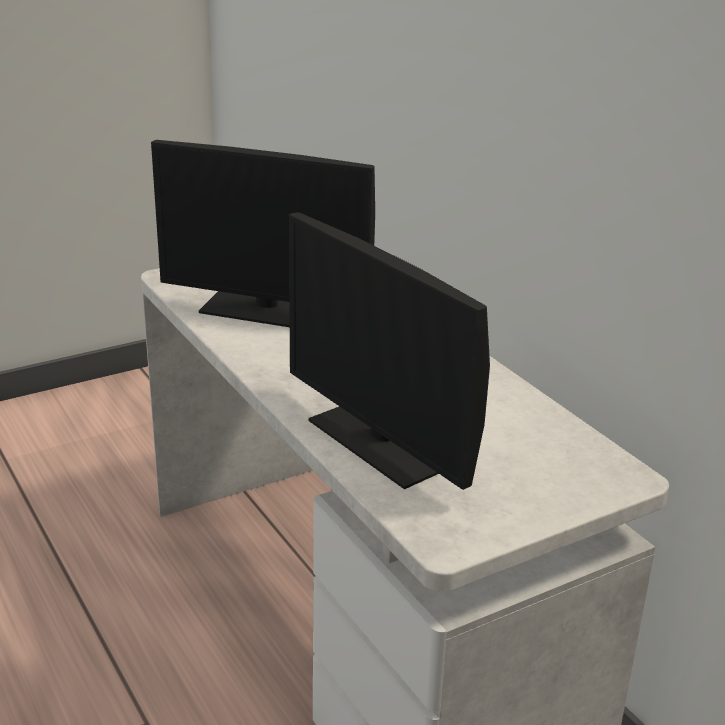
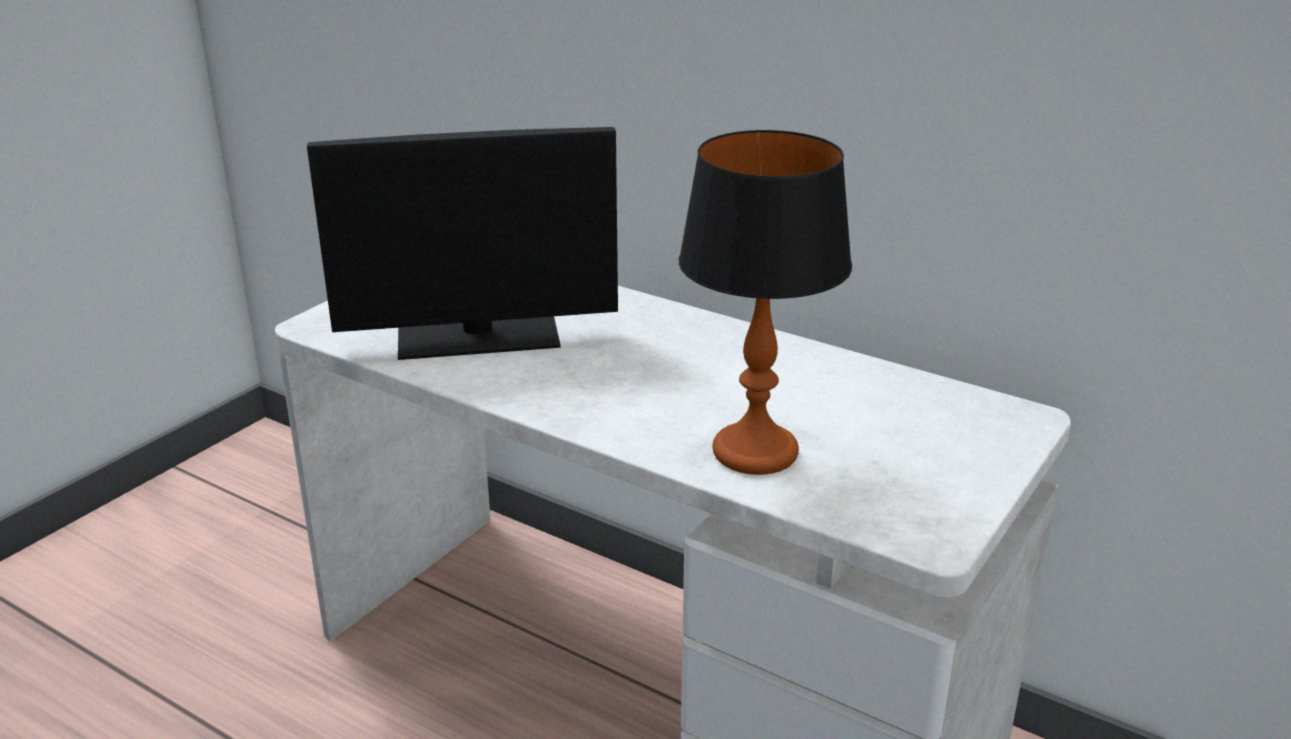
camera: 25 degrees left, 0 degrees up
monitor [289,212,490,490] -> table lamp [679,130,852,475]

